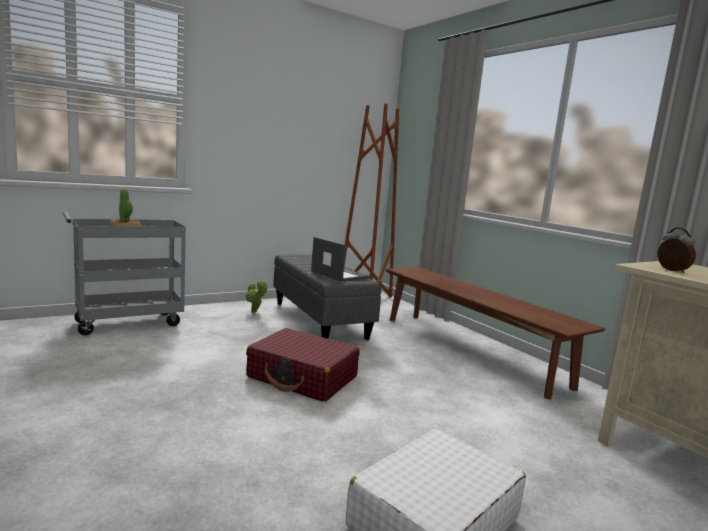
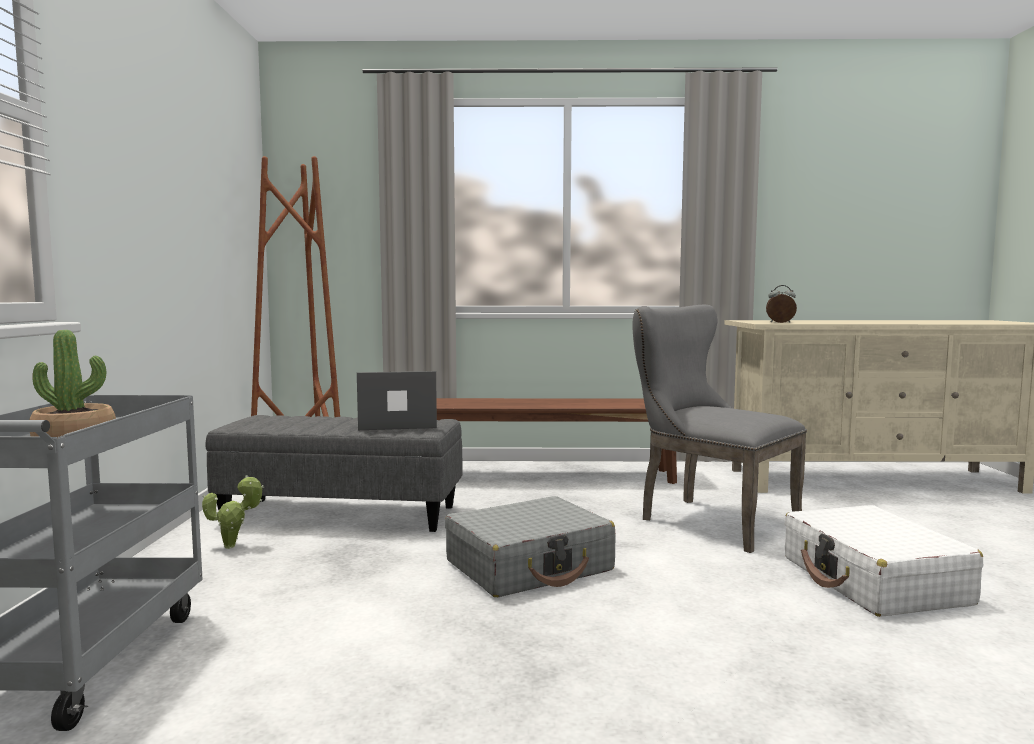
camera: 55 degrees left, 5 degrees down
red suitcase [246,328,360,402] -> grey suitcase [445,496,616,597]
none -> grey chair [632,305,807,553]

